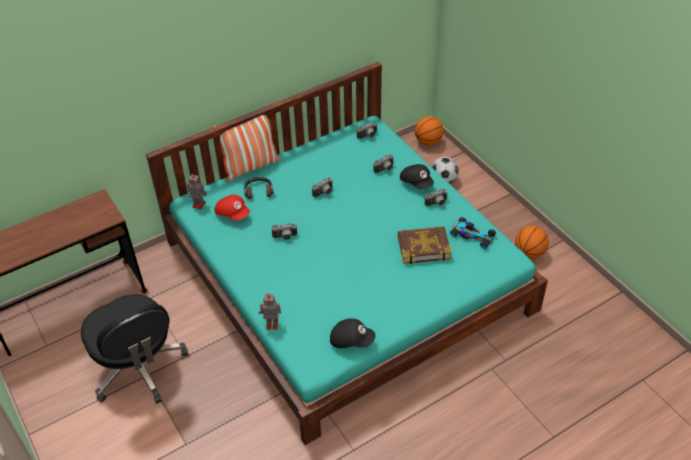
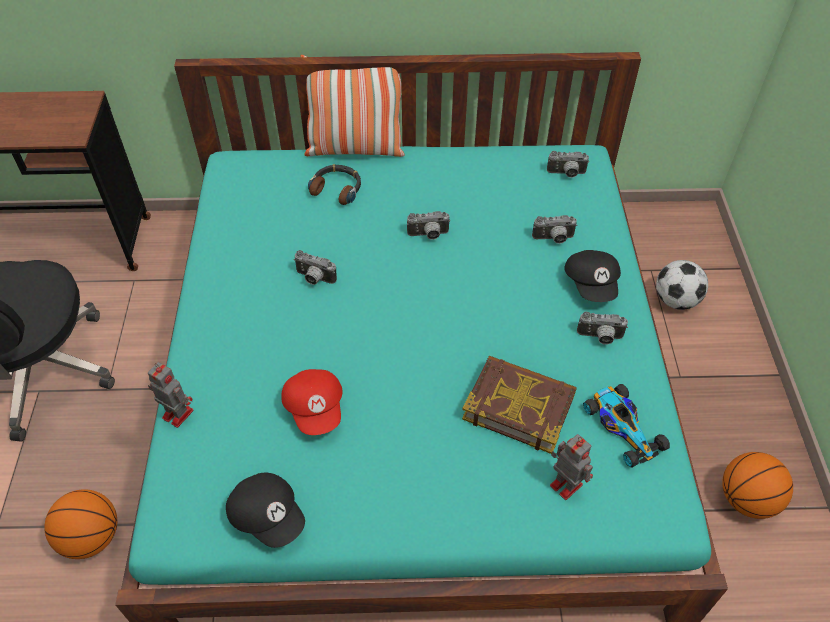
camera: 30 degrees right, 5 degrees up
toy robot [186,173,207,209] -> toy robot moved to [550,434,593,500]
red cap [214,195,250,221] -> red cap moved to [281,369,343,435]
basketball [415,116,444,145] -> basketball moved to [44,489,117,559]

